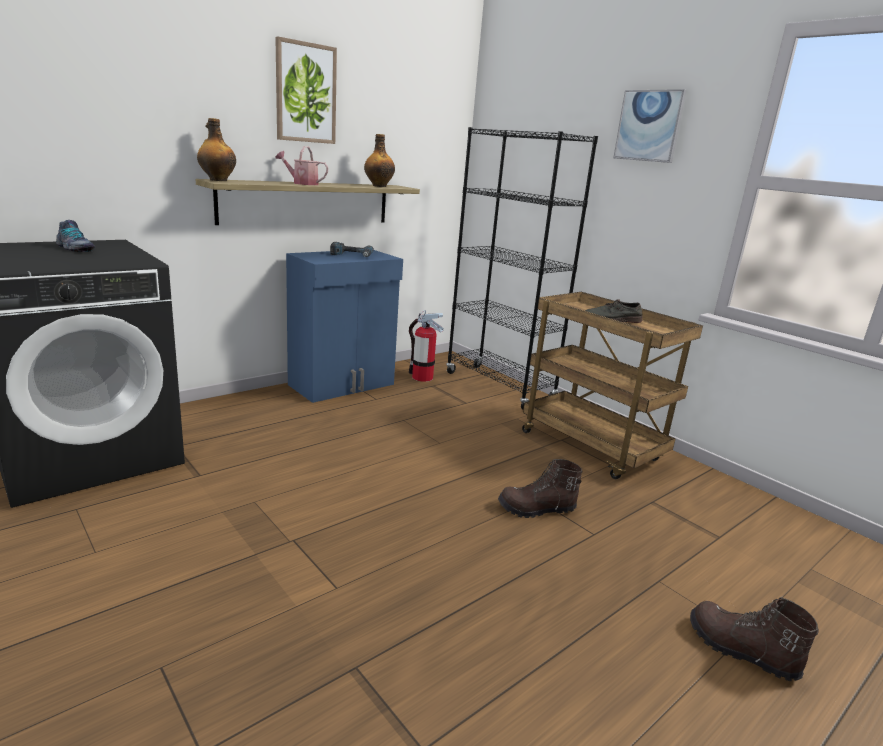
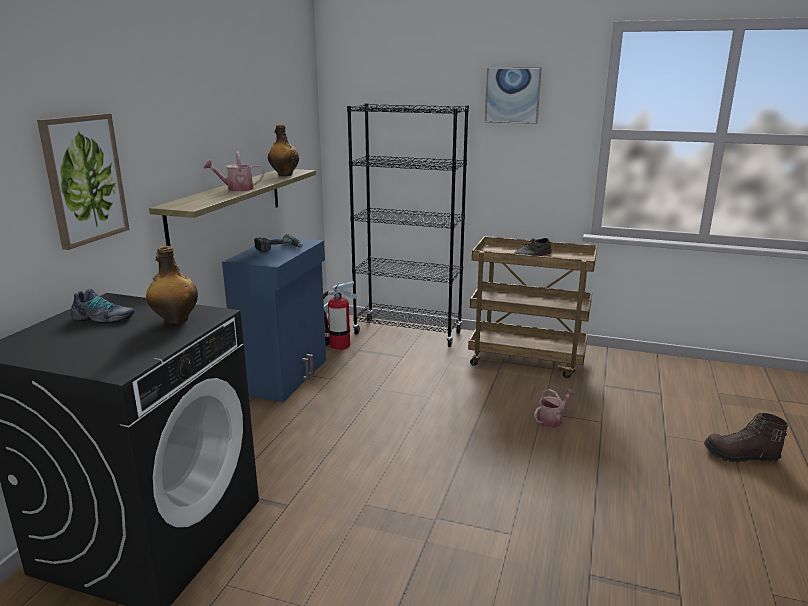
camera: 30 degrees left, 0 degrees up
bottle [197,118,236,181] -> bottle moved to [146,246,198,324]
picture [275,37,337,144] -> picture moved to [37,113,130,250]
brown boot [498,459,583,518] -> watering can [534,388,575,428]

